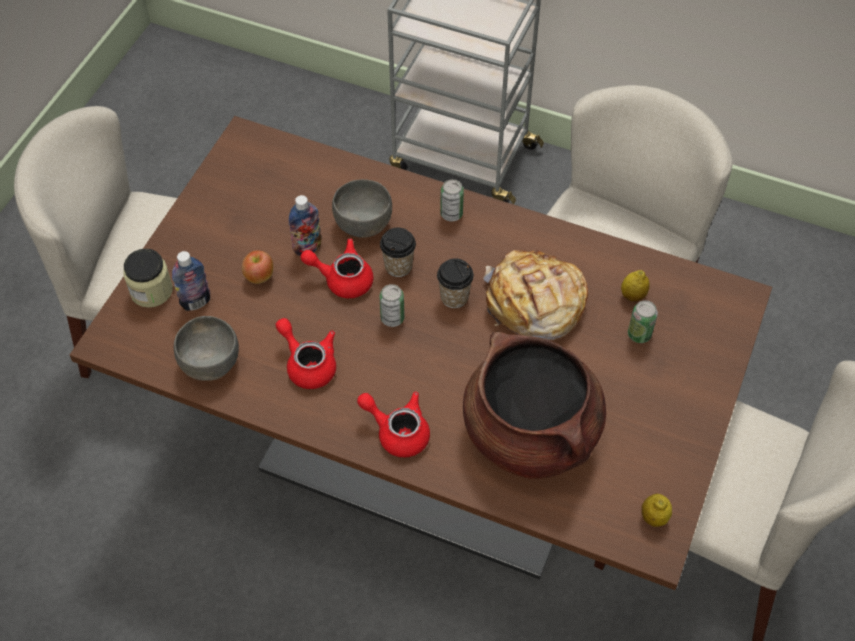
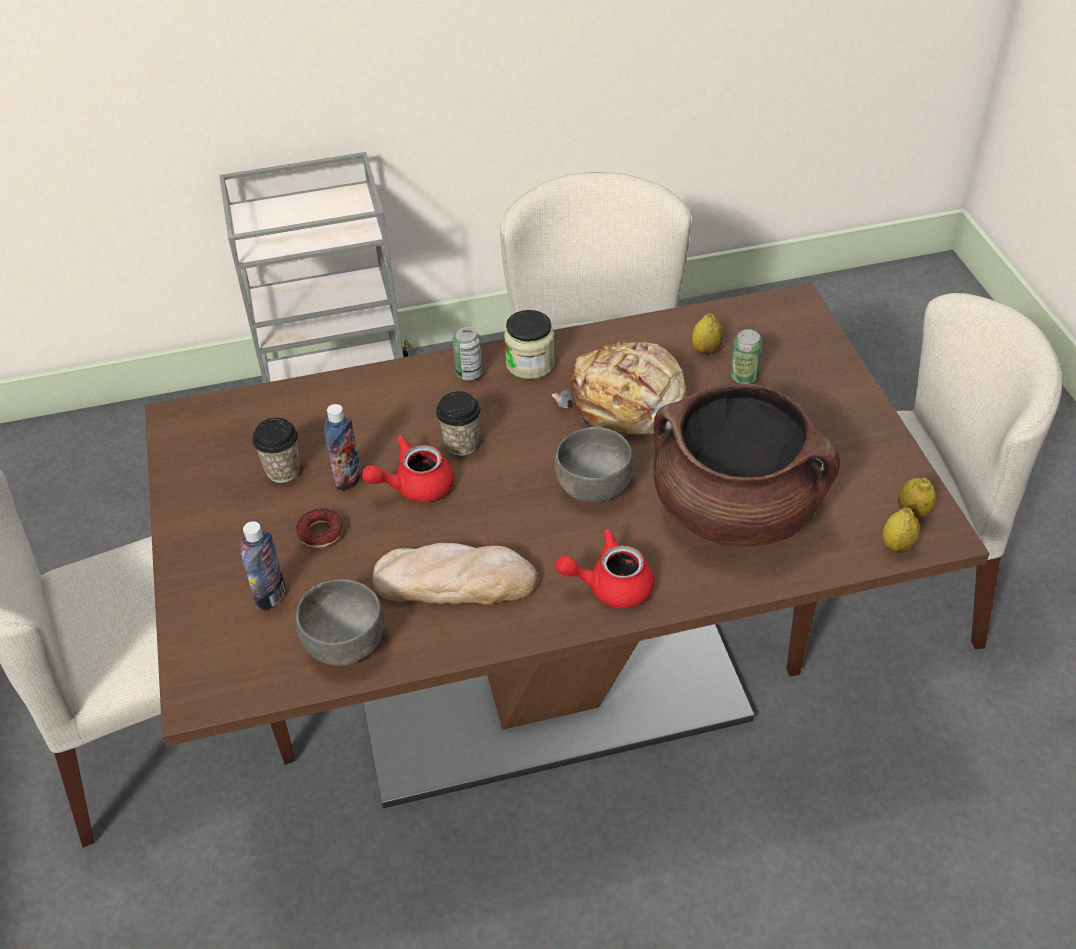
camera: 35 degrees left, 10 degrees down
jar [123,249,173,308] -> jar moved to [504,310,555,379]
apple [242,250,273,284] -> donut [296,508,343,548]
red teapot [276,318,336,389] -> bread [373,543,538,605]
grey bowl [332,179,392,238] -> grey bowl moved to [555,427,634,502]
can [379,284,405,327] -> none
cup [437,258,474,308] -> cup moved to [252,418,300,483]
none -> lemon [883,507,920,553]

